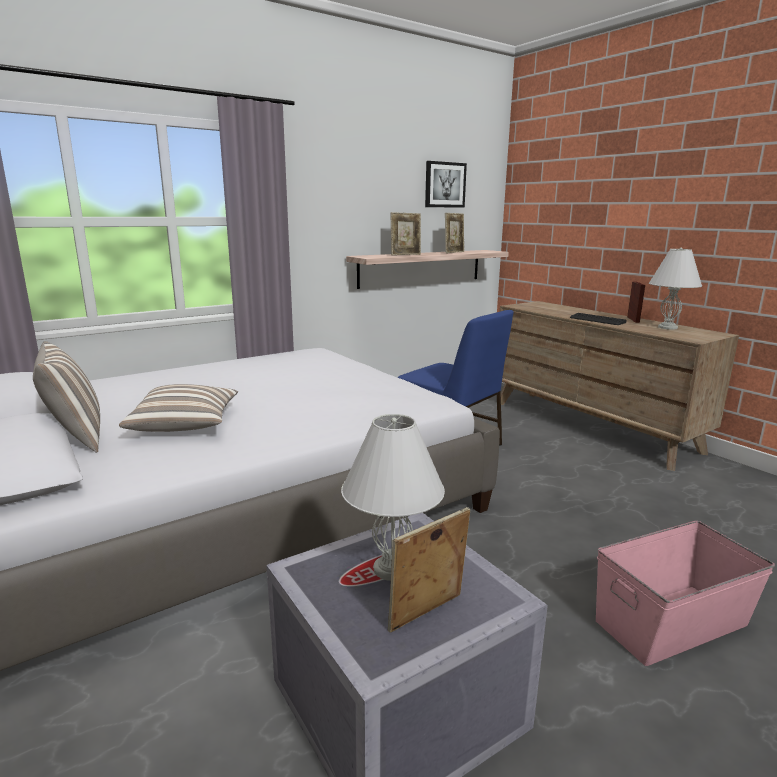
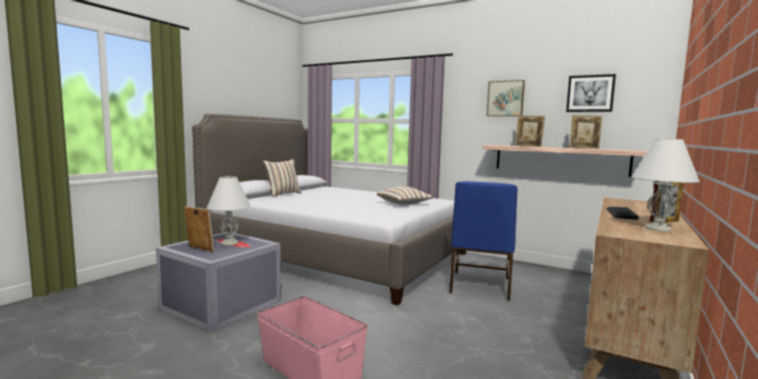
camera: 65 degrees right, 10 degrees down
pillow [119,384,238,432] -> pillow moved to [377,186,434,205]
none -> picture [486,80,525,116]

